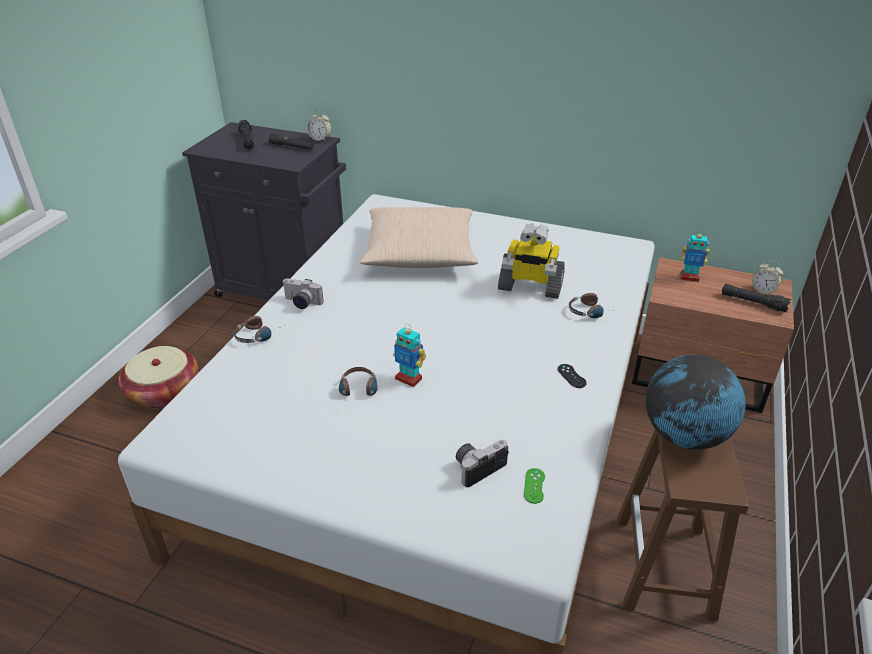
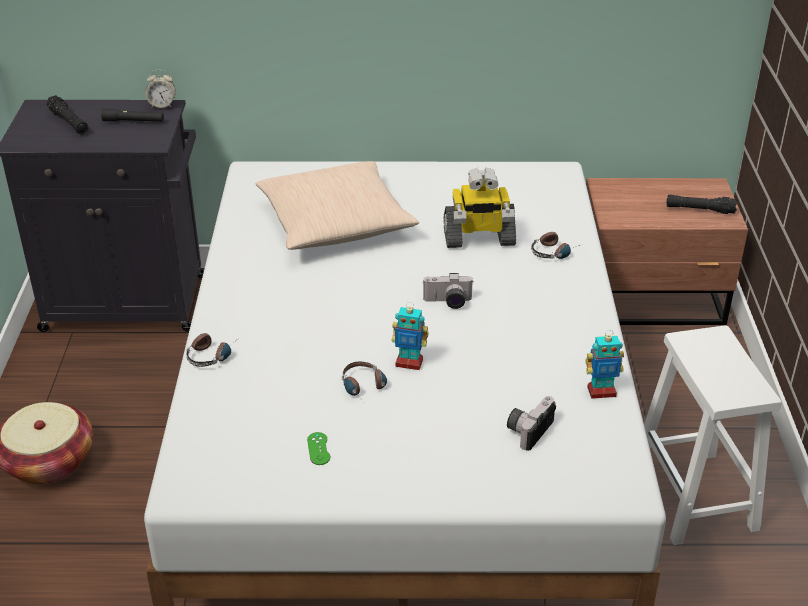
camera: 20 degrees left, 0 degrees up
camera [283,278,324,309] -> camera moved to [423,273,474,309]
green game controller [524,468,545,504] -> green game controller moved to [307,432,330,465]
black game controller [557,364,587,388] -> none
brown stool [617,429,749,622] -> white stool [644,326,781,545]
globe [645,355,746,450] -> none
toy robot [681,230,710,282] -> toy robot moved to [585,330,624,399]
alarm clock [752,261,783,295] -> none

